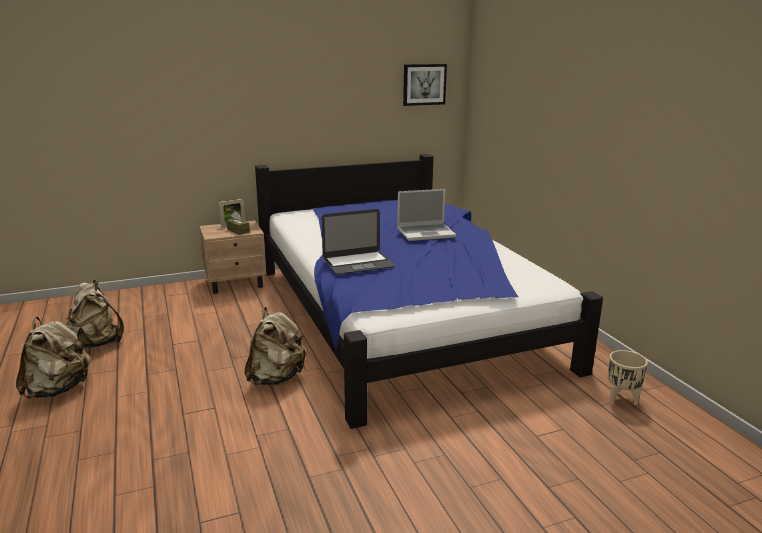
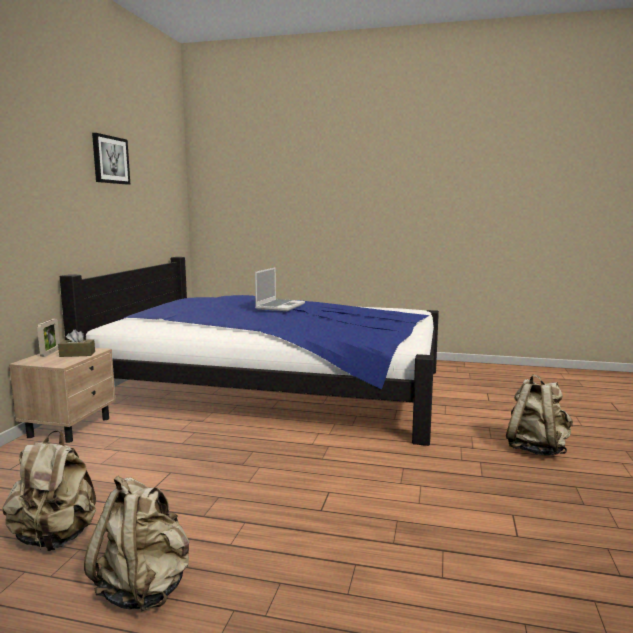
camera: 55 degrees left, 10 degrees down
beige backpack [244,307,306,385] -> beige backpack moved to [506,374,573,455]
laptop [322,209,395,274] -> none
picture [403,64,447,106] -> picture moved to [92,133,130,185]
beige planter [608,350,648,405] -> none

